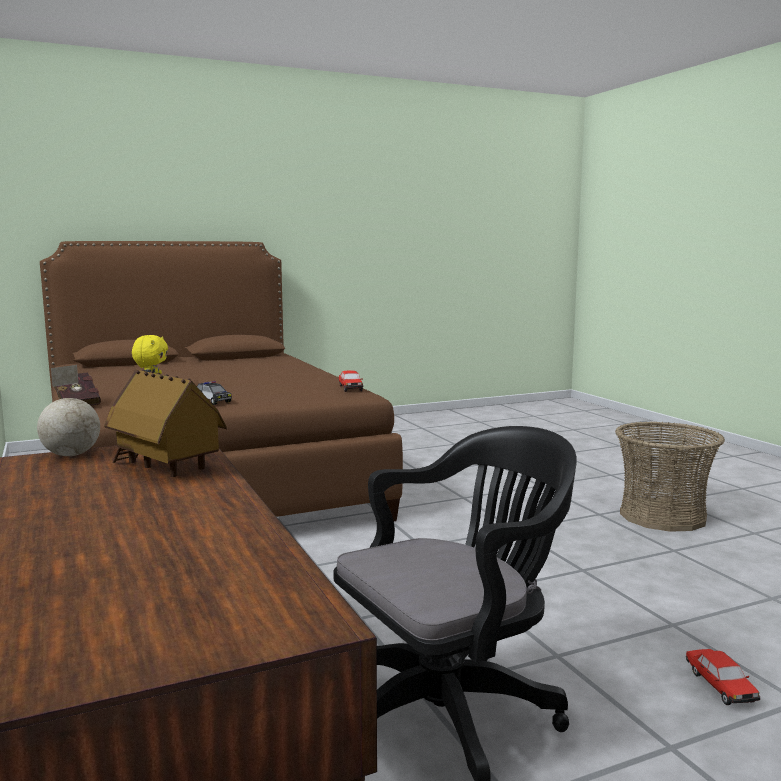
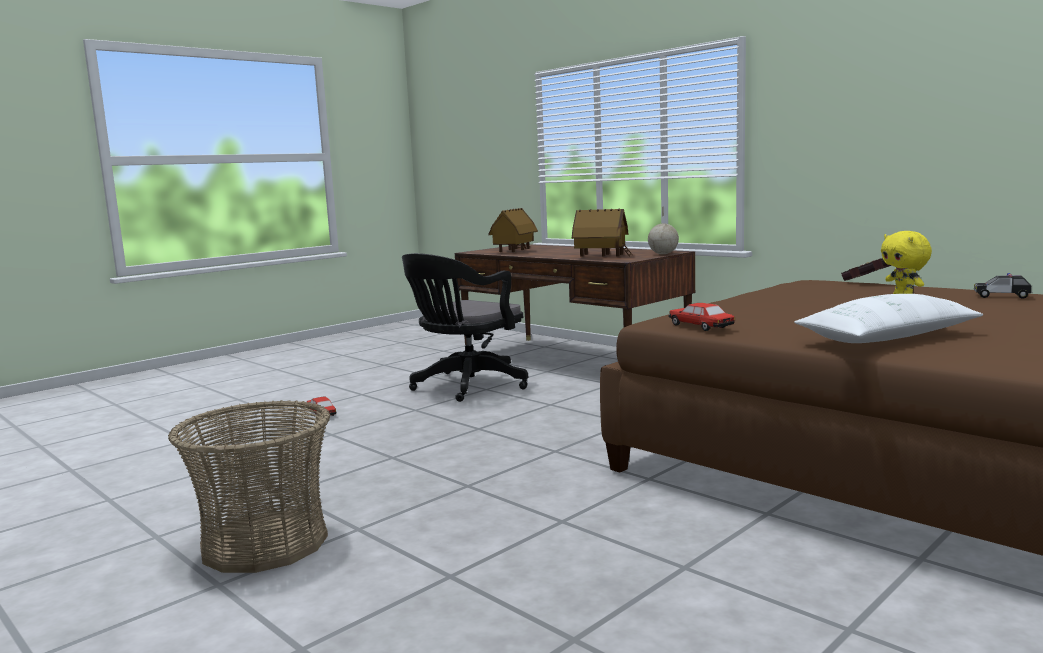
camera: 160 degrees right, 0 degrees up
toy car [197,381,232,405] -> toy car moved to [974,273,1033,299]
none -> toy house [488,208,538,252]
none -> white pillow [794,294,983,343]

